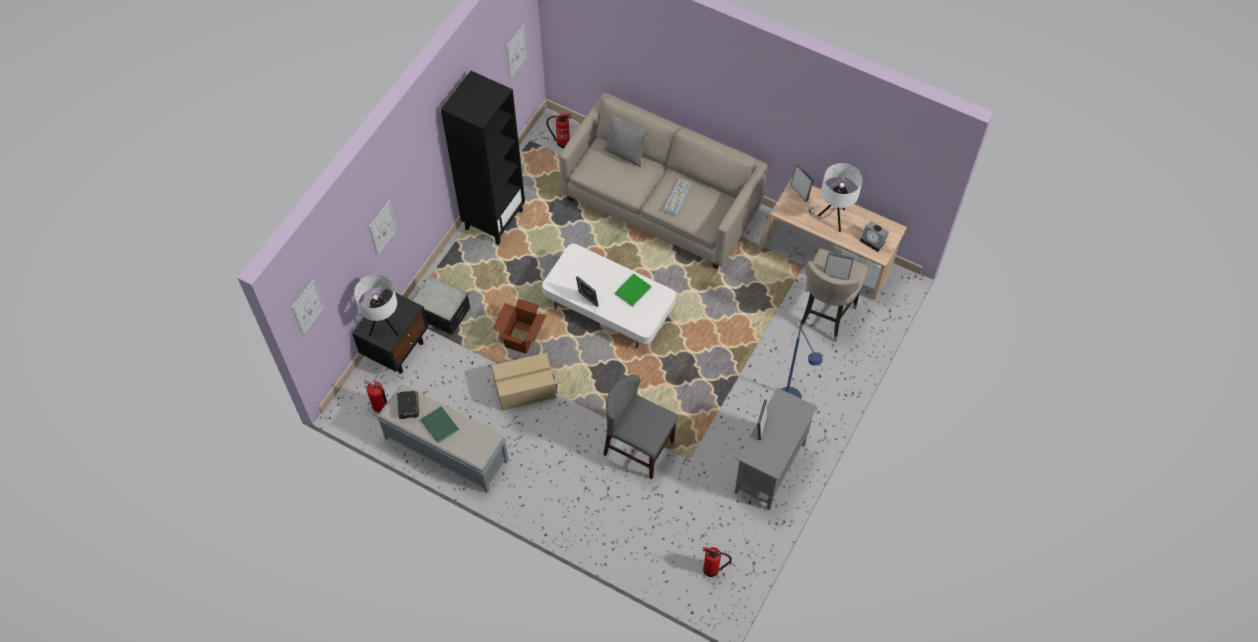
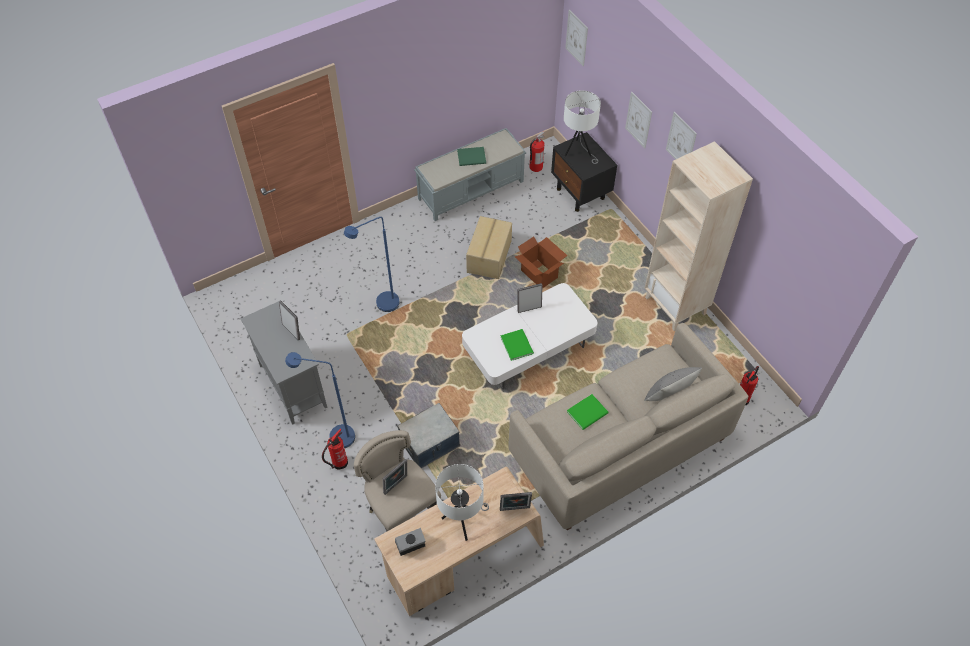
camera: 120 degrees right, 5 degrees down
black book [397,391,419,419] -> none
storage box [412,276,470,335] -> storage box moved to [397,403,460,468]
black bookcase [441,71,525,245] -> beige bookcase [644,141,753,331]
picture [506,24,528,79] -> picture moved to [666,112,697,160]
grey chair [603,375,678,479] -> blue floor lamp [344,217,399,312]
keyboard [663,179,692,216] -> green book [567,394,609,430]
fire extinguisher [702,547,732,577] -> fire extinguisher moved to [322,429,348,470]

